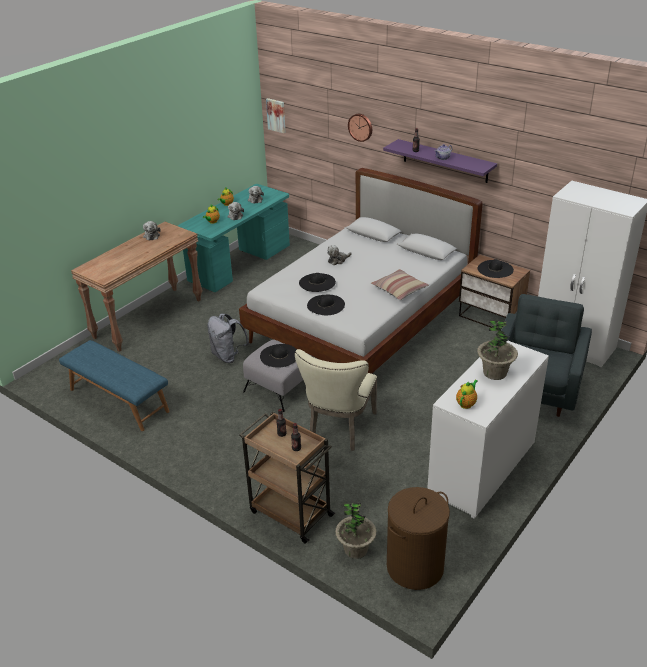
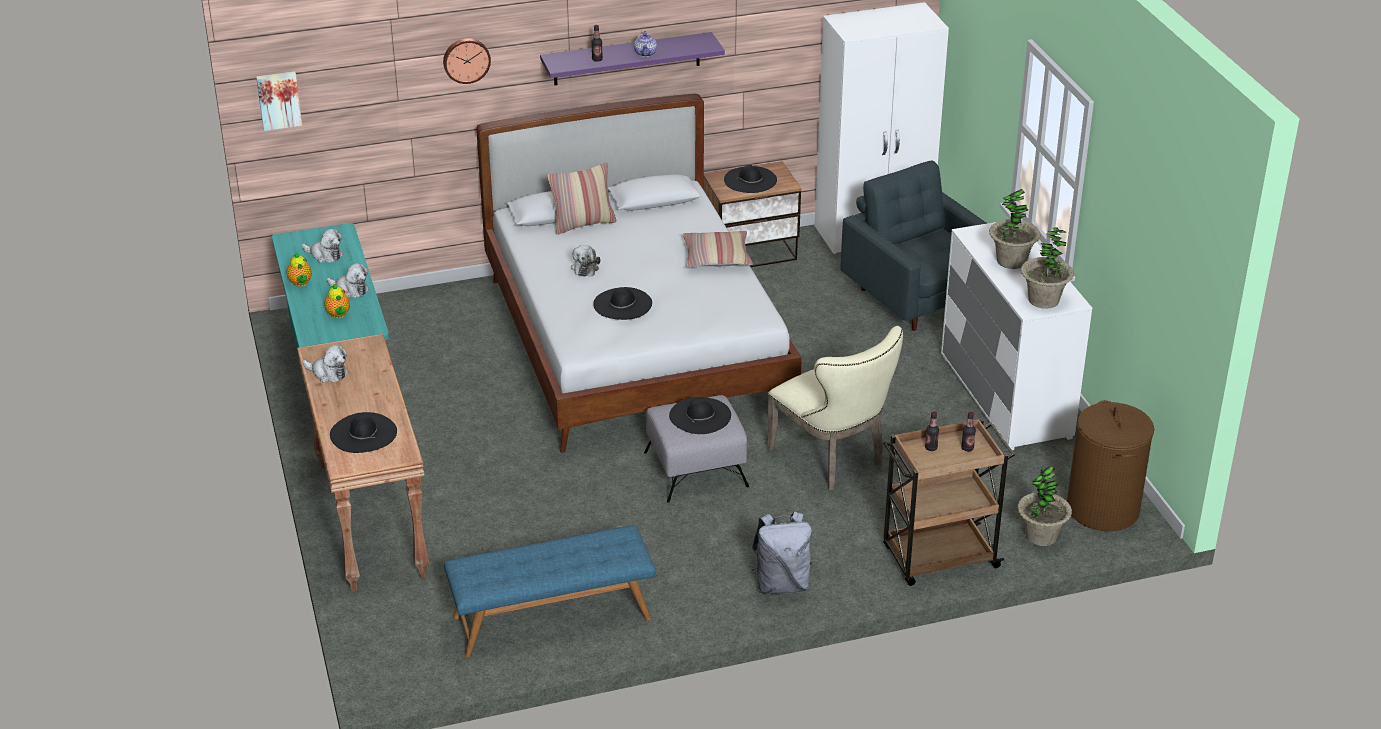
camera: 55 degrees left, 0 degrees up
grey backpack [207,313,249,363] -> grey backpack moved to [752,511,812,594]
black hat [307,295,345,315] -> black hat moved to [330,412,397,453]
teapot [456,380,478,409] -> potted plant [1021,227,1074,309]
none -> pillow [547,163,616,235]

